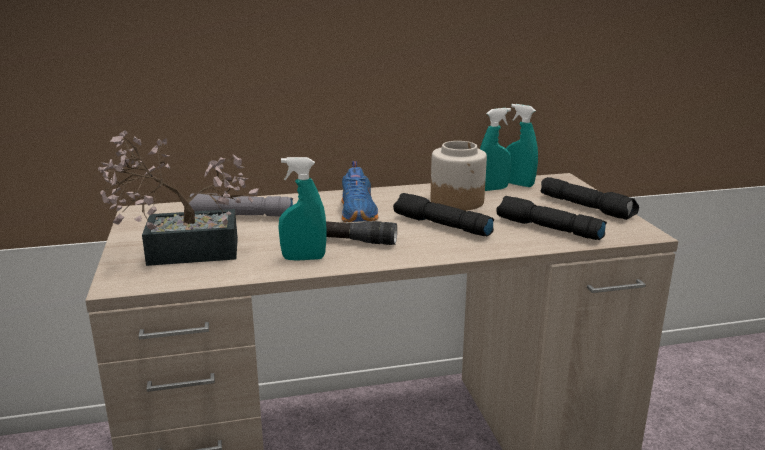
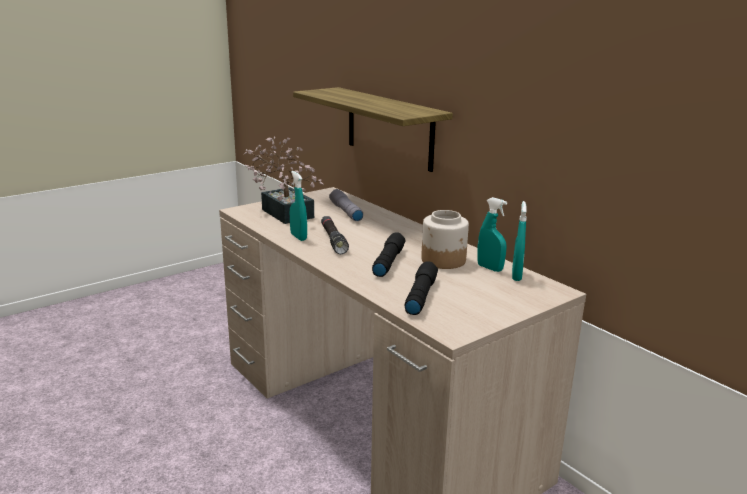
camera: 65 degrees right, 0 degrees up
blue shoe [341,161,379,222] -> none
black flashlight [541,177,639,220] -> none
none -> shelf [293,87,453,172]

